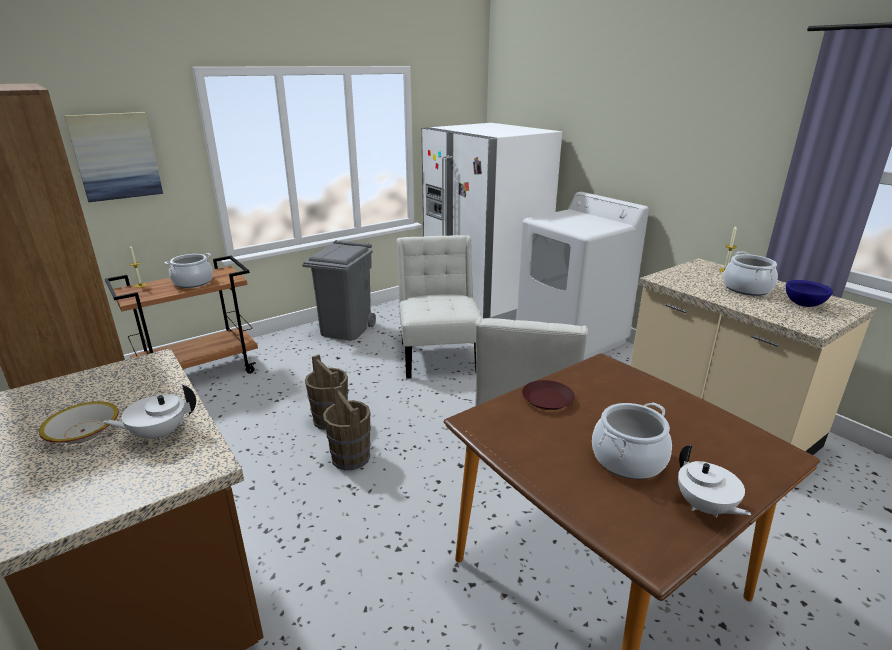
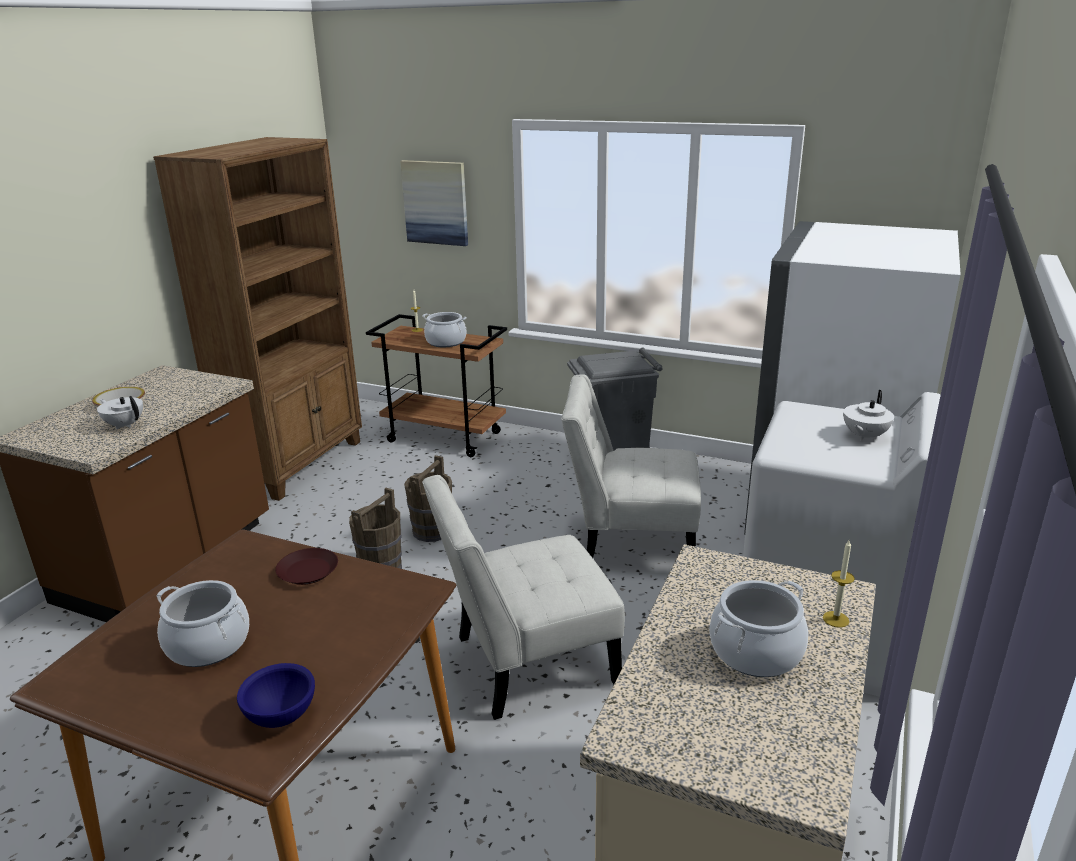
camera: 60 degrees right, 0 degrees up
white chair [397,235,483,379] -> white chair turned 135 degrees counterclockwise [561,374,701,558]
white teapot [678,445,751,518] -> white teapot moved to [843,390,894,441]
blue bowl [786,280,833,307] -> blue bowl moved to [237,663,315,728]

